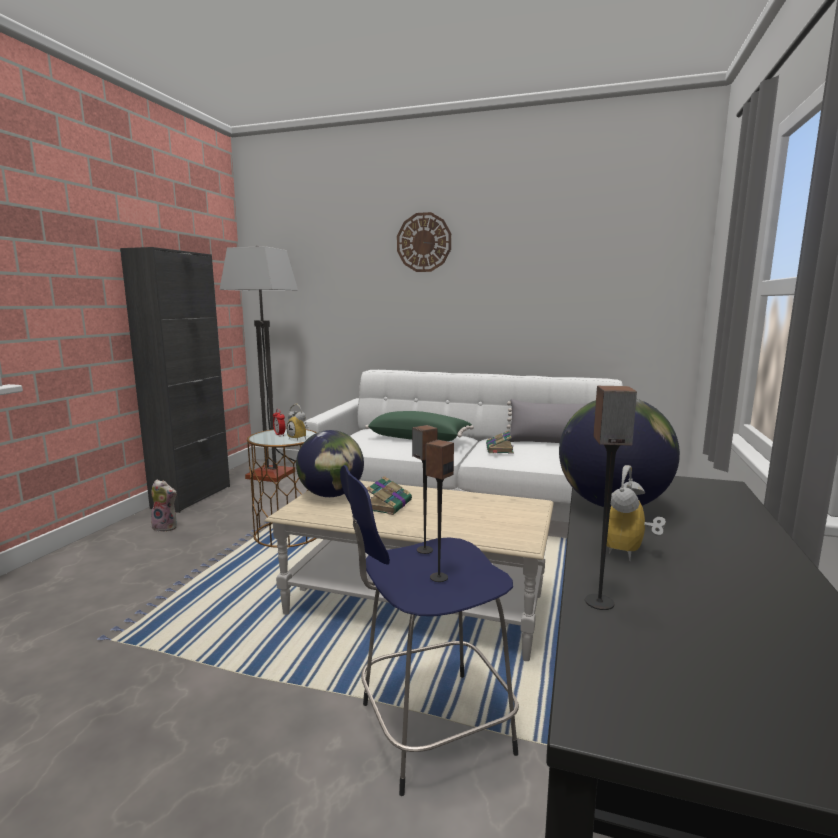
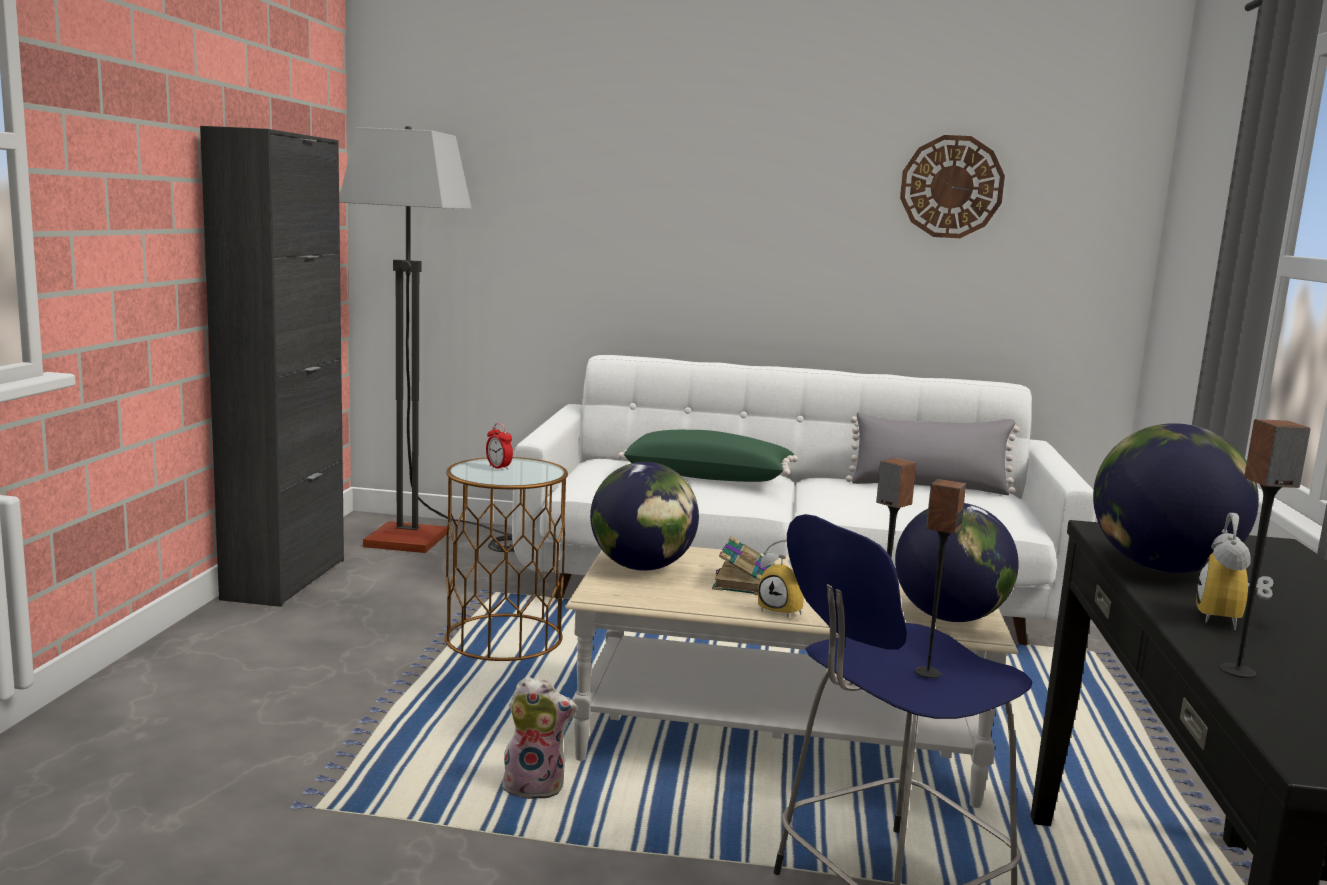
camera: 10 degrees left, 0 degrees up
plush toy [151,480,177,532] -> plush toy moved to [500,676,577,799]
alarm clock [287,404,309,441] -> alarm clock moved to [758,539,803,618]
wall clock [397,212,451,272] -> wall clock moved to [900,135,1005,238]
book [486,430,514,454] -> none
none -> globe [895,503,1018,622]

